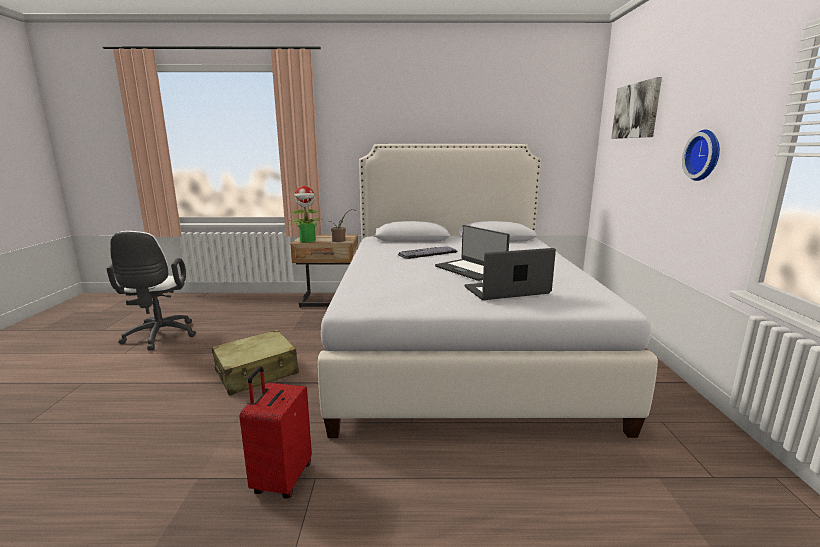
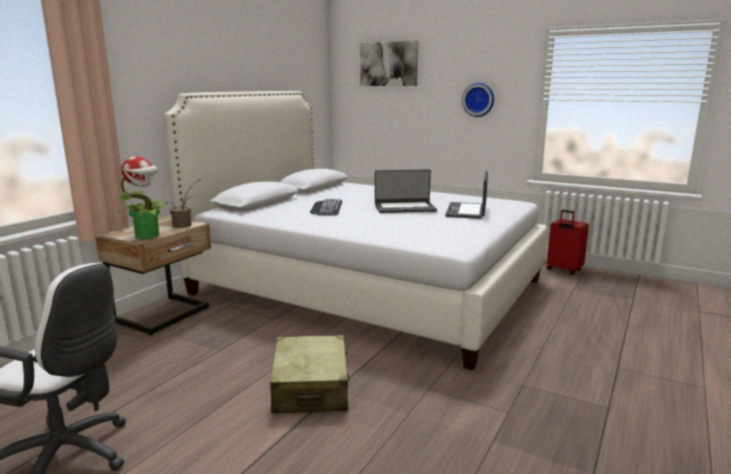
camera: 60 degrees left, 0 degrees up
red suitcase [240,366,312,499] -> red suitcase moved to [546,210,589,275]

